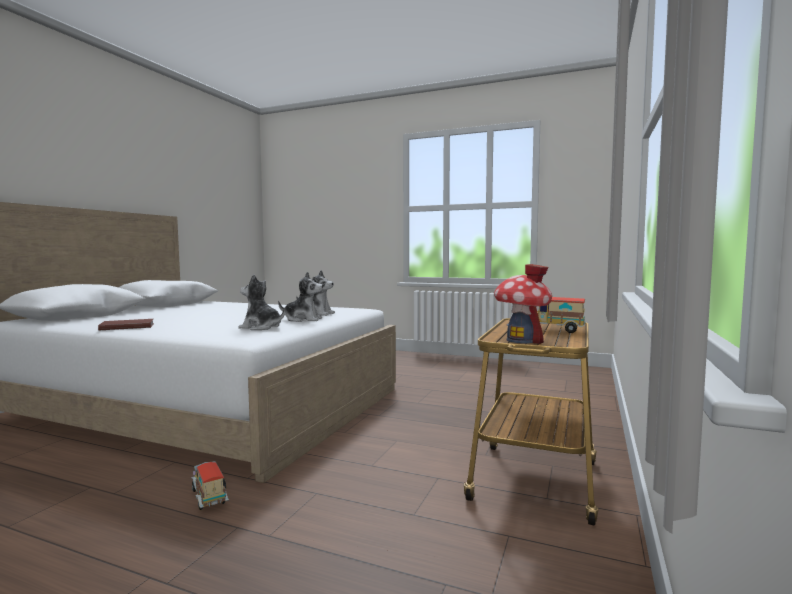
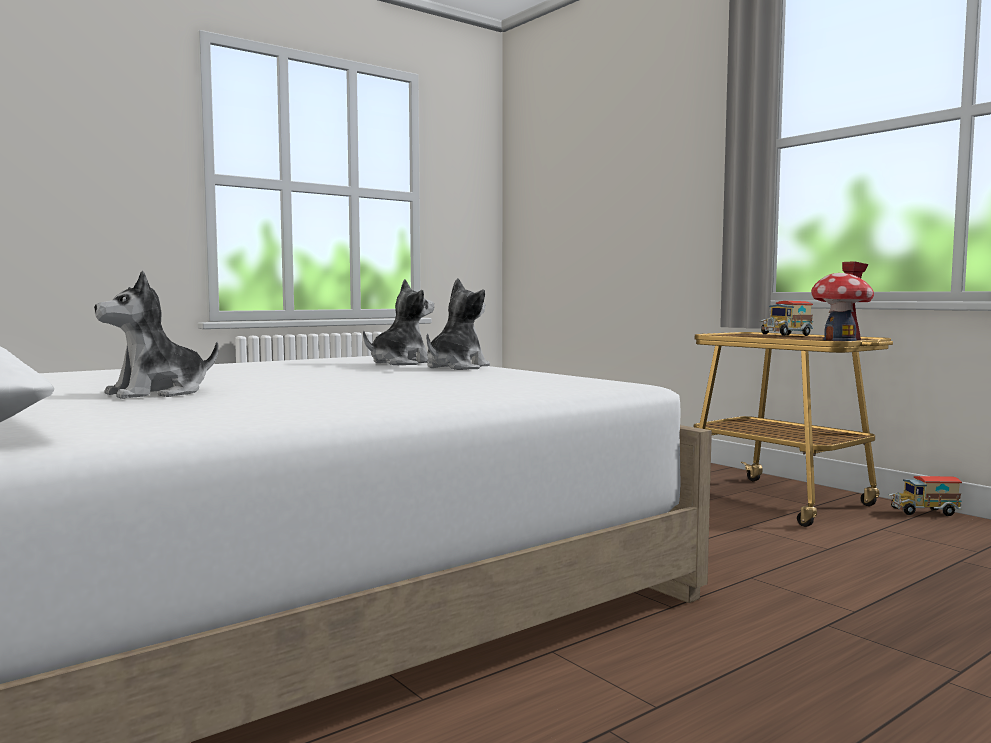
camera: 60 degrees left, 0 degrees up
brown book [98,319,154,330] -> none
toy truck [191,461,229,510] -> toy truck moved to [889,476,962,516]
plush toy [238,274,286,330] -> plush toy moved to [94,270,219,399]

